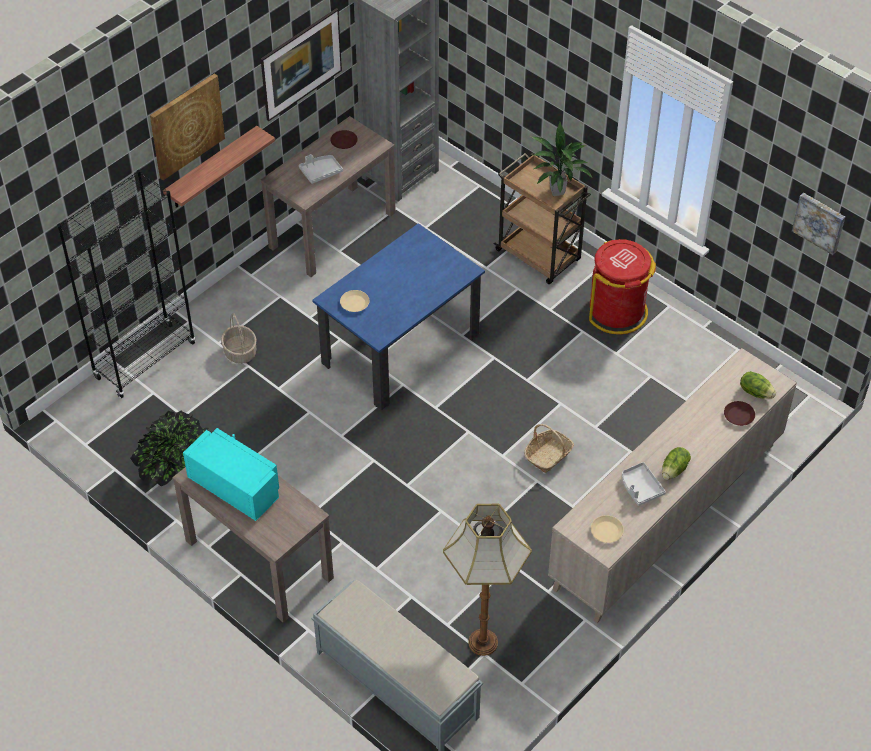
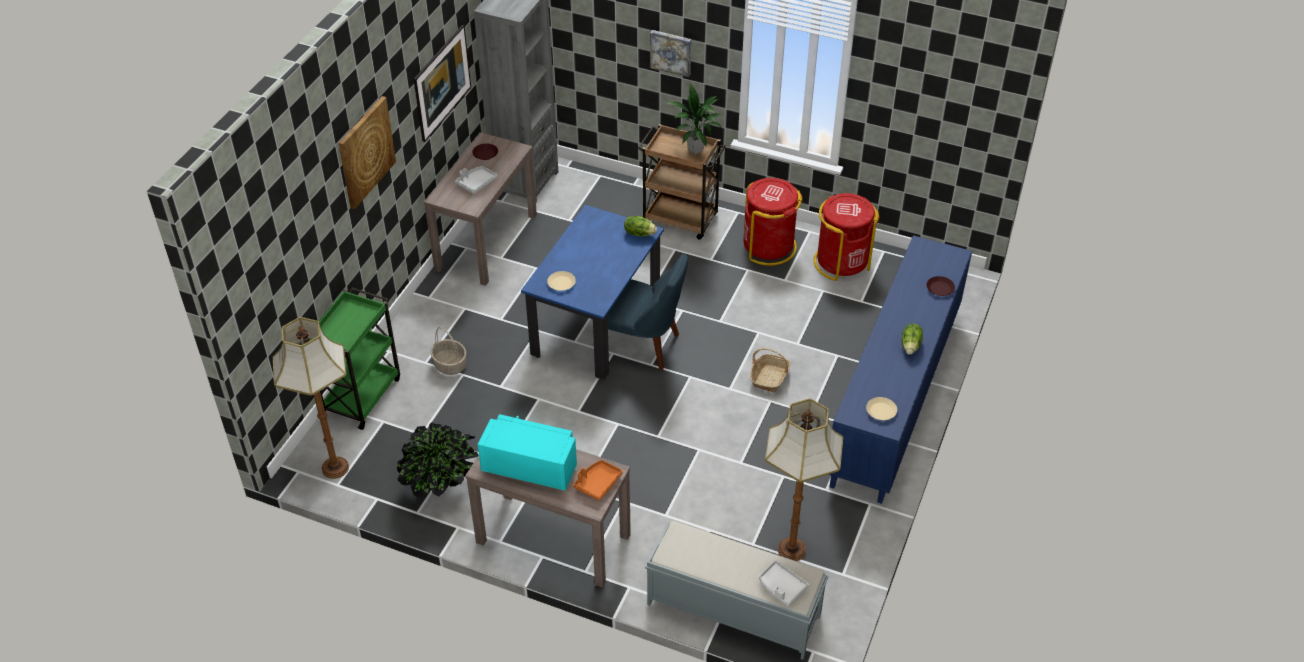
camera: 20 degrees left, 5 degrees down
black bookcase [57,170,195,398] -> green cart [307,287,400,430]
shelf [163,126,275,208] -> none
beige cabinet [548,348,797,623] -> blue cabinet [829,235,972,504]
grey tray [622,462,666,506] -> grey tray moved to [759,560,809,607]
lettuce [740,371,776,399] -> lettuce moved to [624,216,657,237]
picture [792,193,845,255] -> picture moved to [650,30,691,77]
none -> floor lamp [273,317,349,479]
none -> orange tray [573,460,623,501]
none -> blue chair [607,254,688,371]
none -> red trash can [814,193,879,281]

